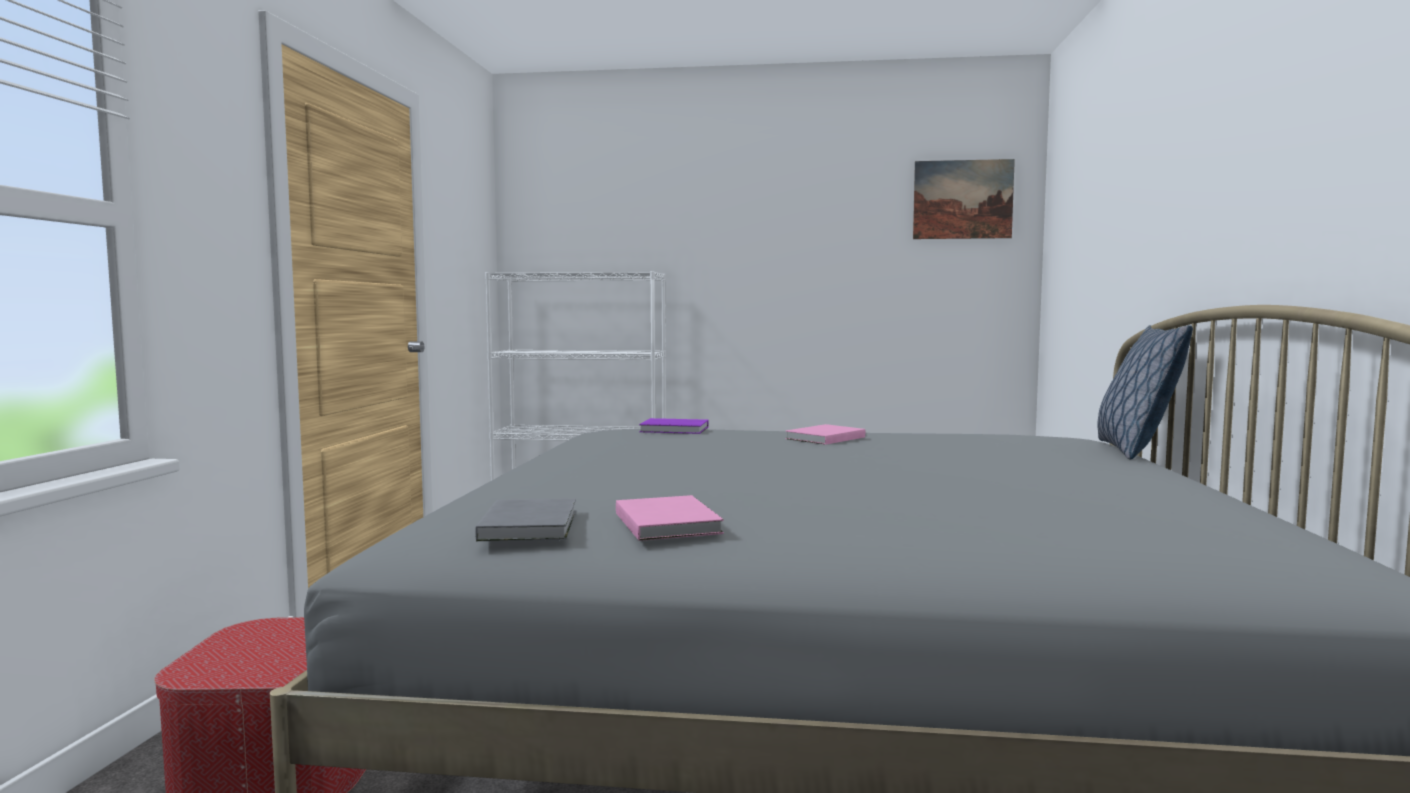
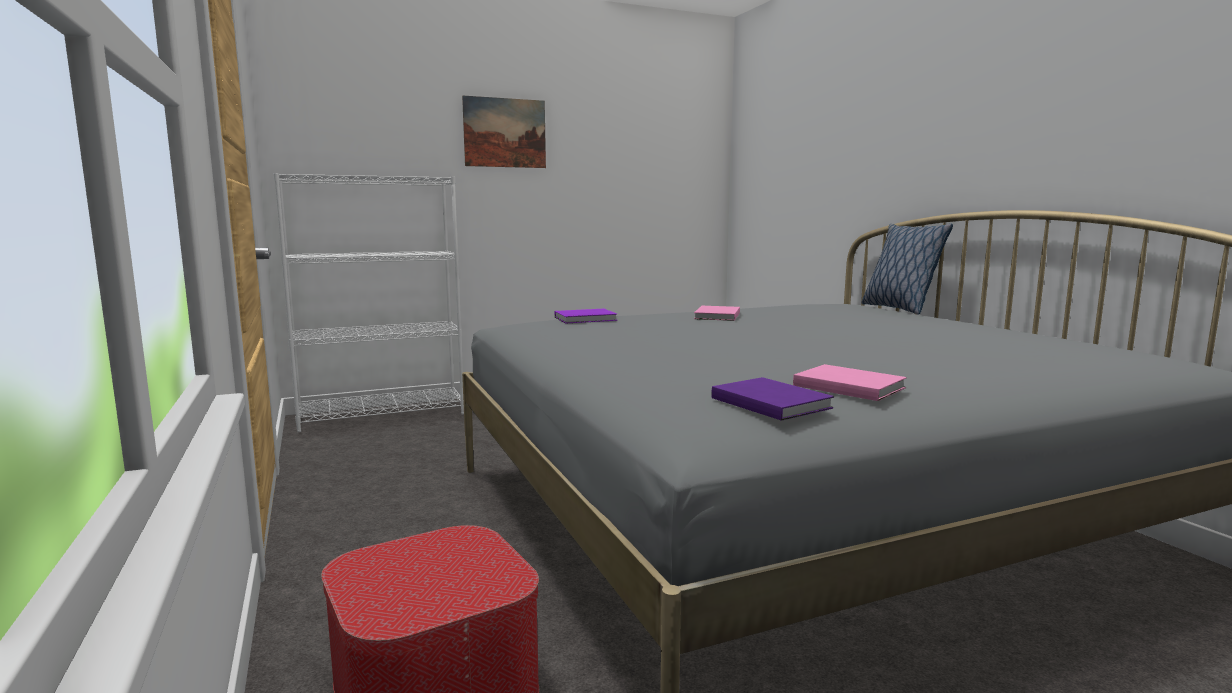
camera: 30 degrees left, 5 degrees up
grey book [475,499,576,541] -> purple book [712,377,834,421]
picture [913,159,1015,239] -> picture moved to [462,95,546,168]

